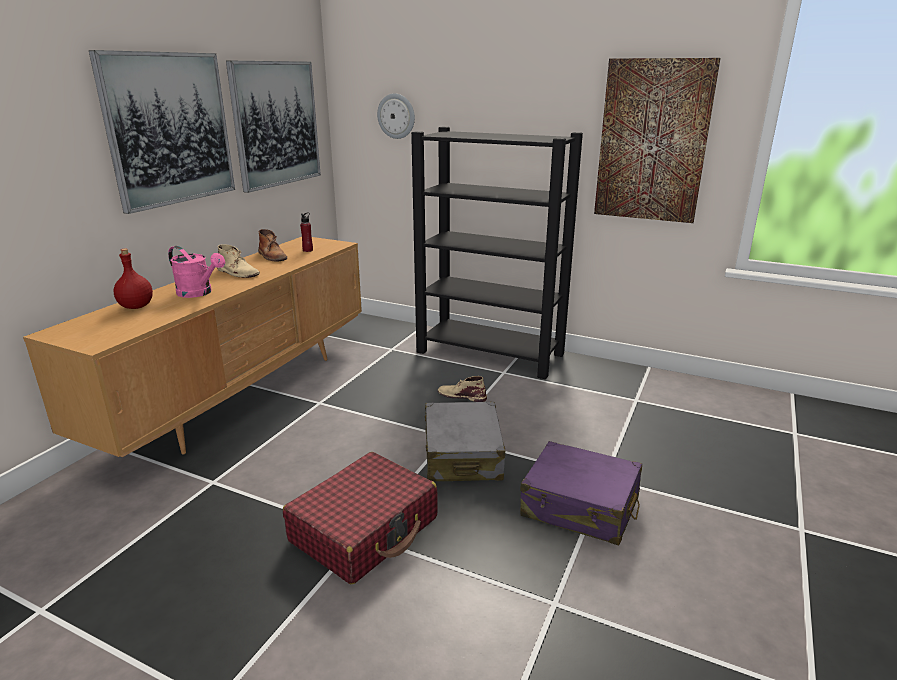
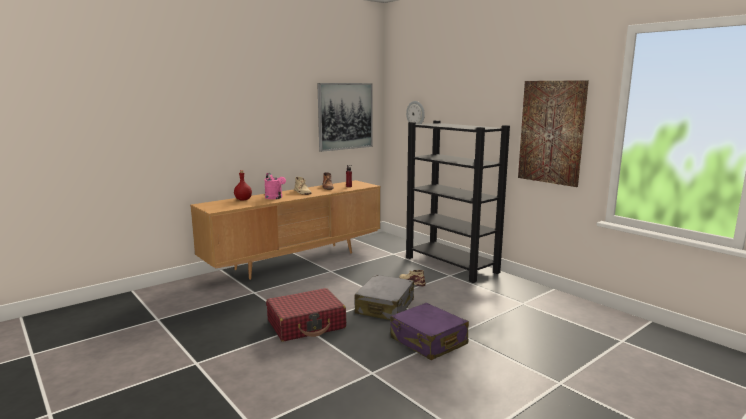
camera: 25 degrees right, 10 degrees down
picture [89,50,235,214] -> none

